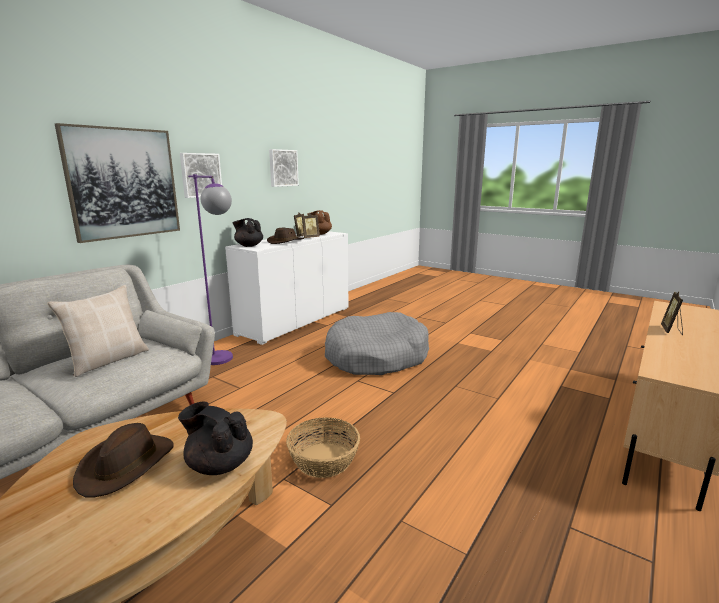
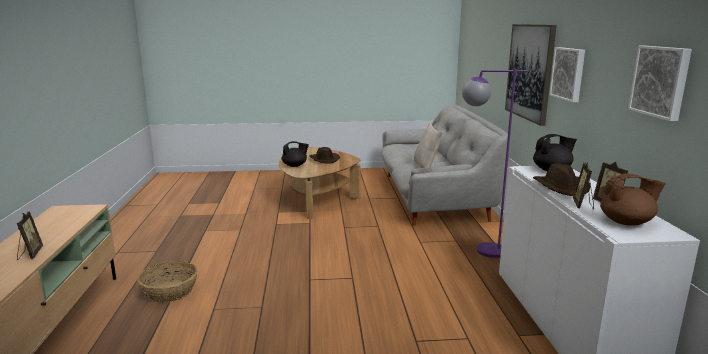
camera: 140 degrees right, 0 degrees up
basket [286,417,360,478] -> basket moved to [137,261,198,303]
grey dog bed [325,312,429,375] -> none

